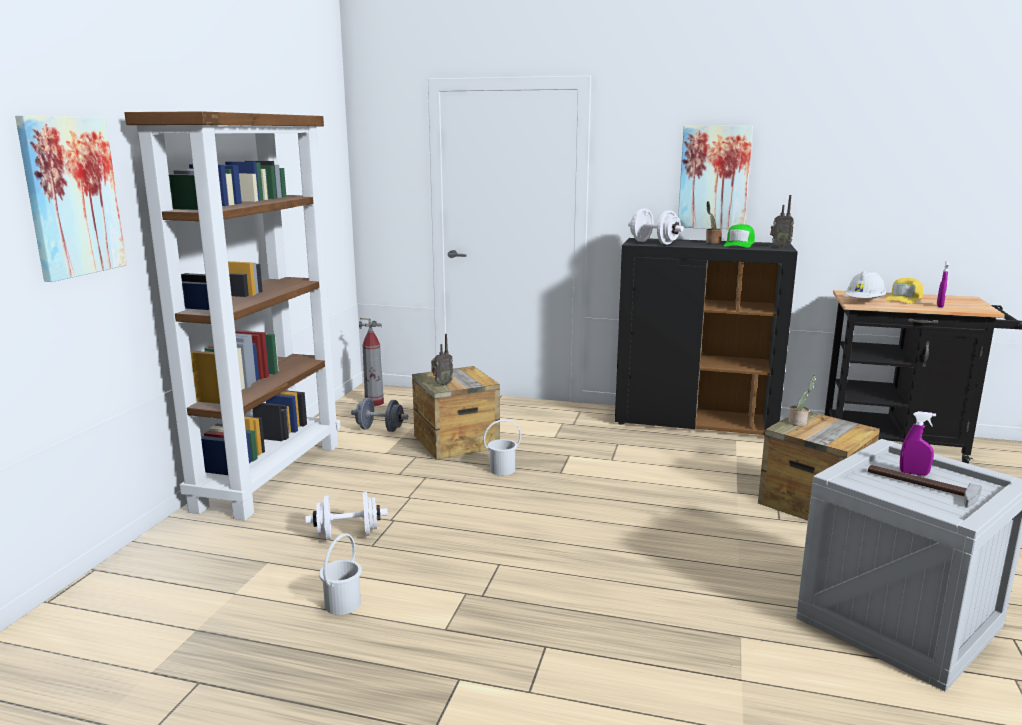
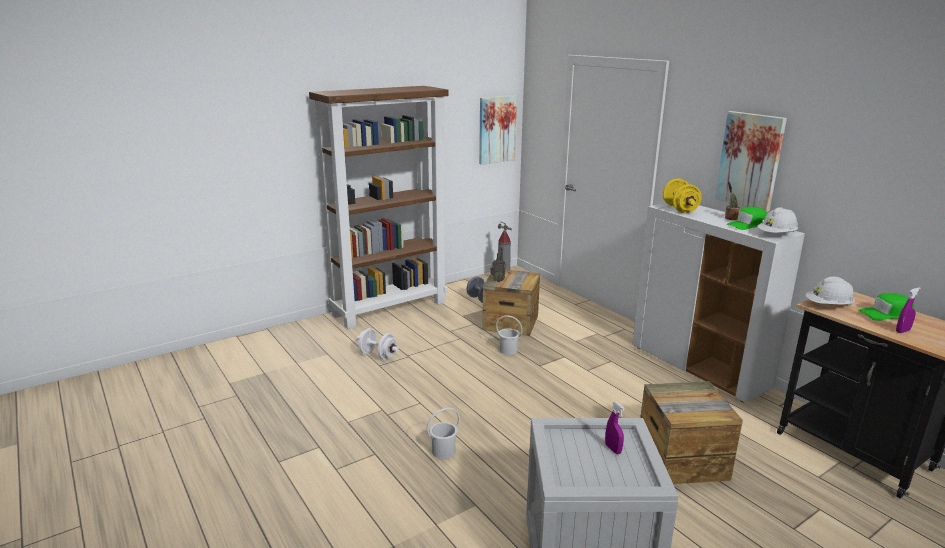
camera: 40 degrees right, 5 degrees up
picture [15,115,127,282] -> picture moved to [479,95,517,165]
white bucket [319,533,362,615] -> white bucket moved to [427,408,460,459]
black cabinet [615,238,798,435] -> white cabinet [632,203,805,403]
white dumbbell [628,208,684,245] -> yellow dumbbell [663,179,702,213]
radio [770,195,794,248] -> white hard hat [757,207,798,233]
potted plant [788,375,815,426] -> none
hammer [868,465,982,508] -> none
yellow cap [885,278,923,304] -> green cap [858,293,914,321]

